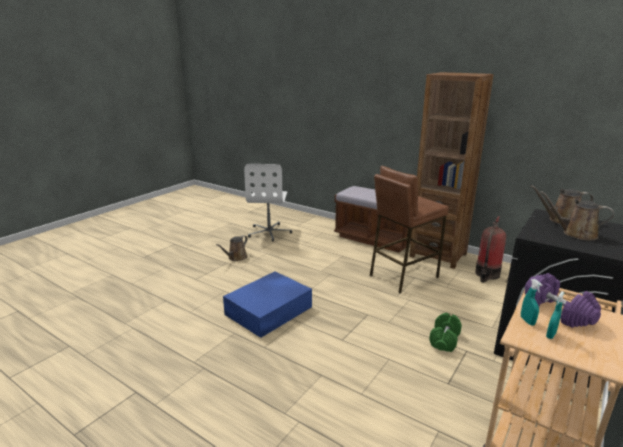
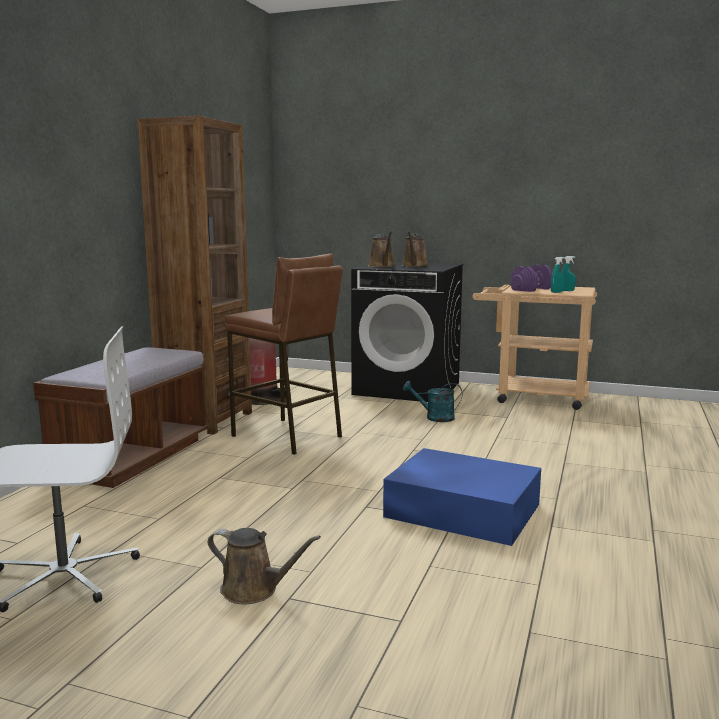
camera: 105 degrees left, 10 degrees down
green dumbbell [429,313,462,352] -> turquoise watering can [403,381,462,422]

